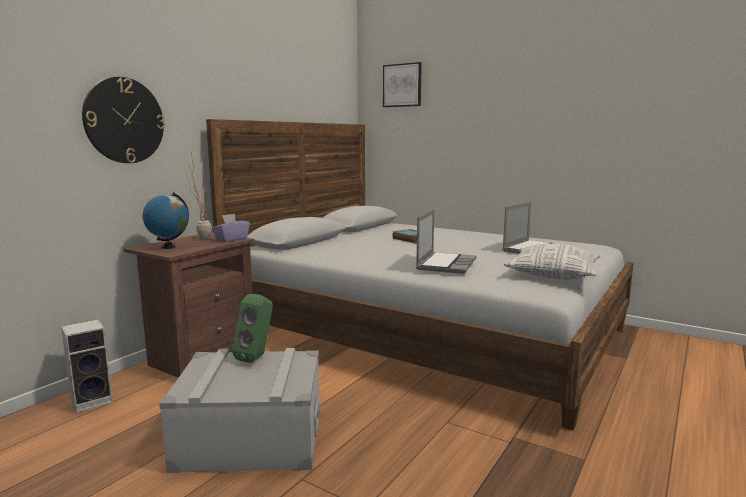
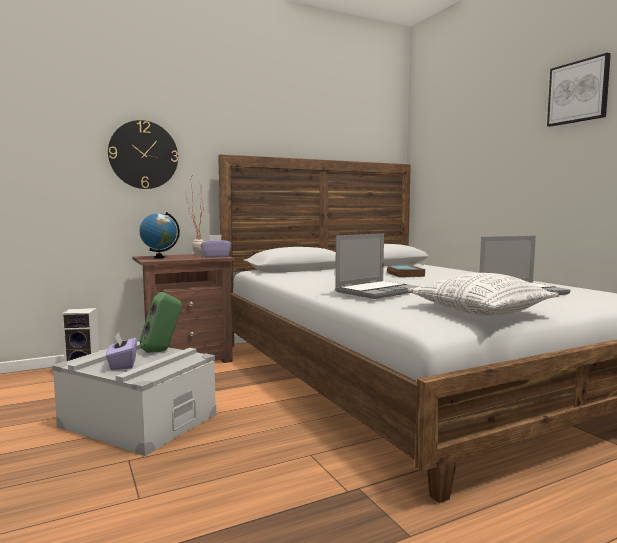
camera: 30 degrees right, 5 degrees down
picture [383,62,422,107] -> picture moved to [547,53,611,127]
none -> purple tissue box [106,332,137,370]

